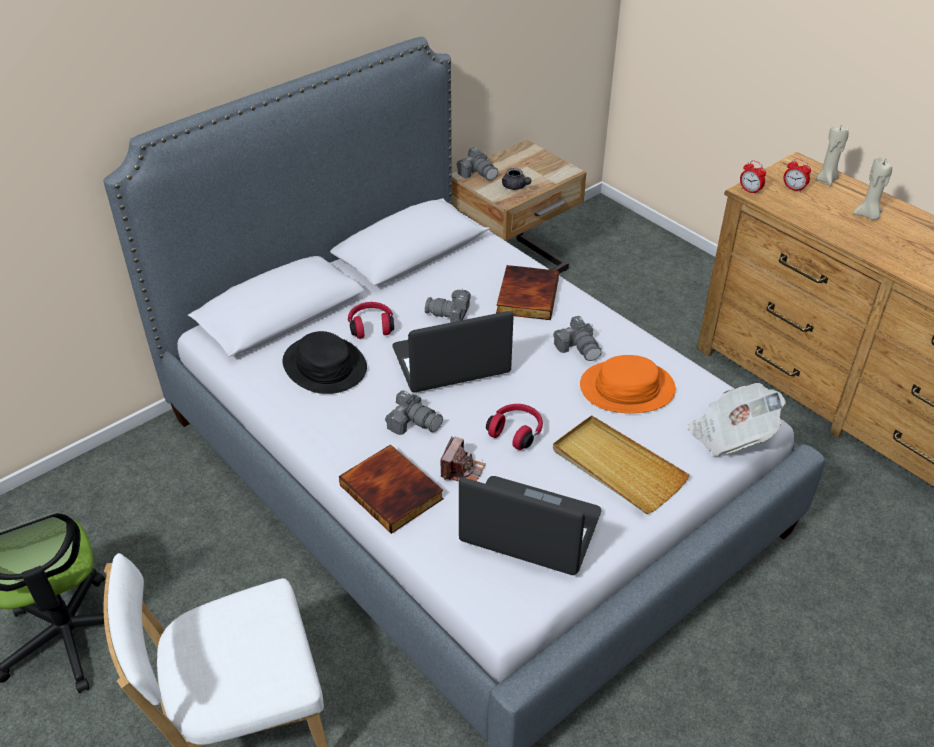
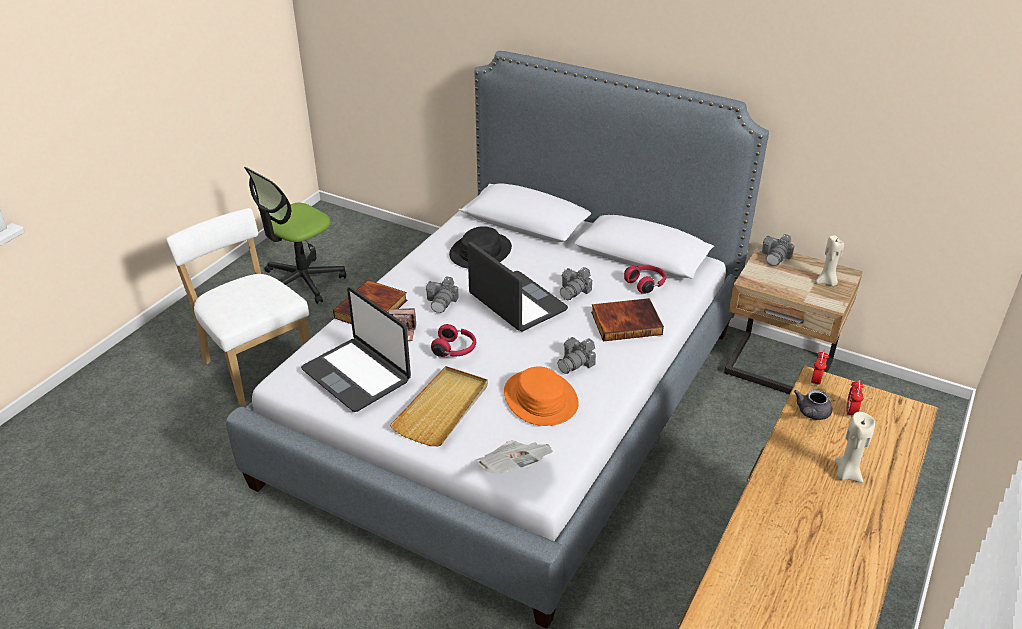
camera: 70 degrees right, 5 degrees down
red headphones [348,302,394,339] -> red headphones moved to [624,265,666,294]
camera [425,289,471,323] -> camera turned 135 degrees counterclockwise [560,267,592,300]
laptop [459,476,601,575] -> laptop turned 135 degrees clockwise [301,287,411,412]
grey teapot [502,168,531,190] -> grey teapot moved to [794,390,832,420]
beige candle [816,126,849,186] -> beige candle moved to [816,235,844,286]

